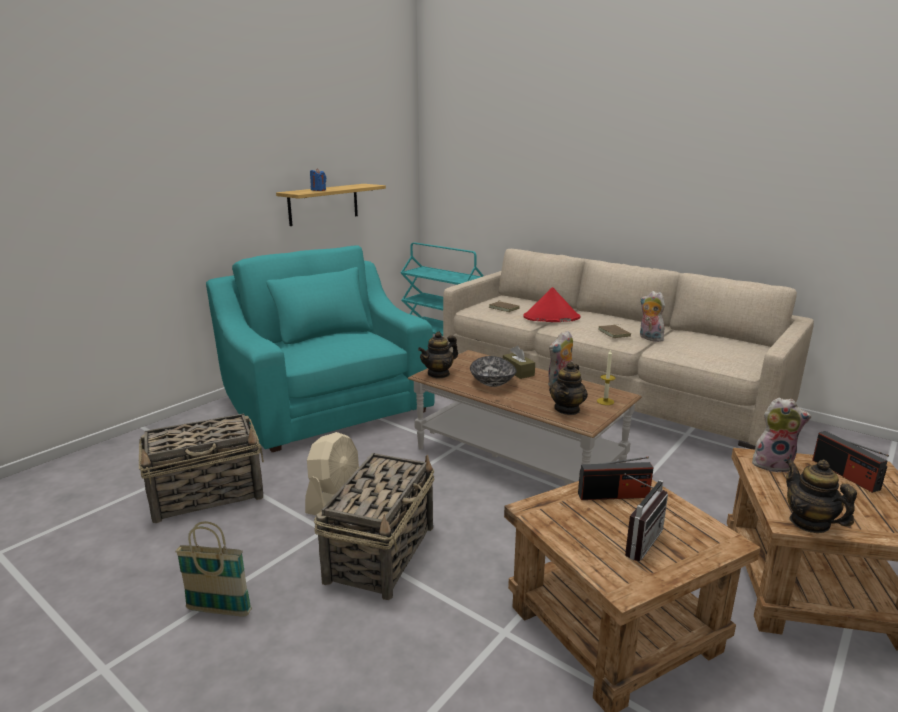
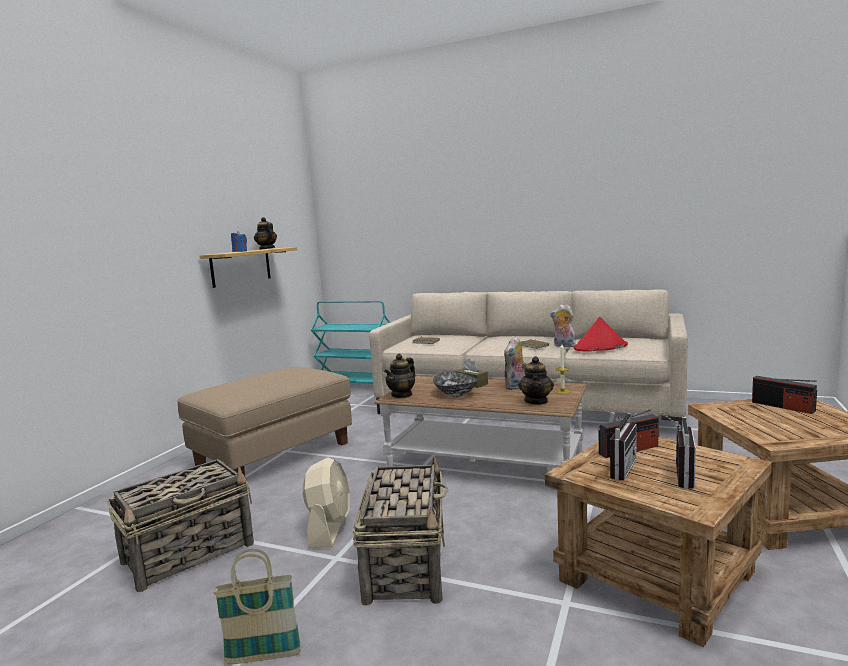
camera: 15 degrees left, 10 degrees down
turquoise armchair [206,245,435,452] -> beige ottoman [177,366,352,476]
red hat [523,287,581,322] -> red hat moved to [573,317,628,352]
plush toy [752,397,811,473] -> none
teapot [786,460,857,533] -> teapot moved to [254,217,277,250]
none -> radio [599,407,637,481]

